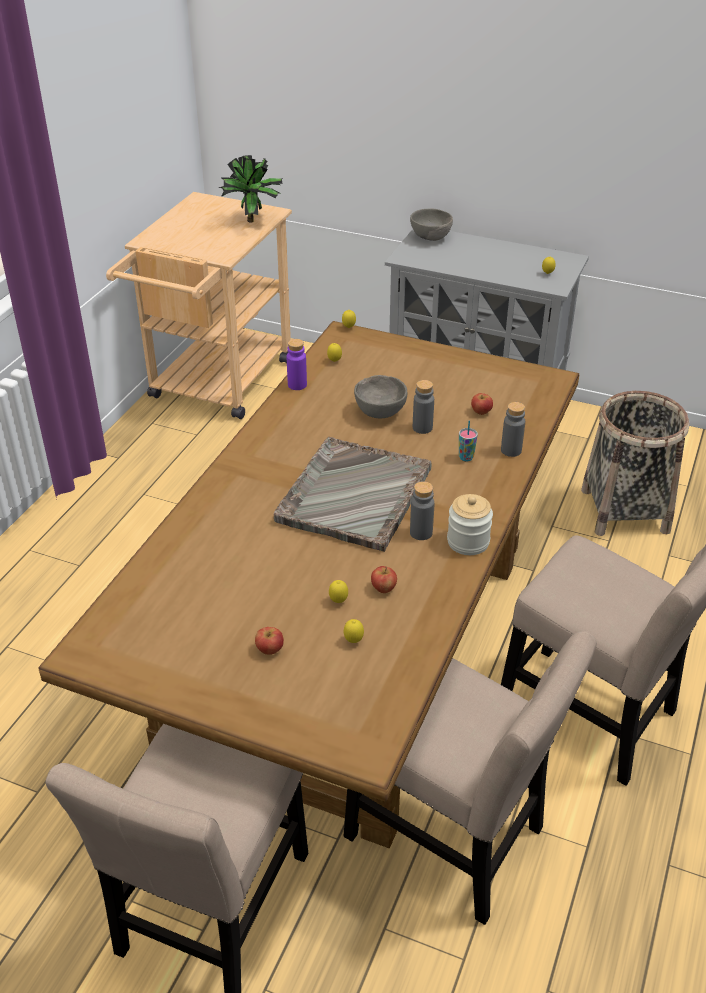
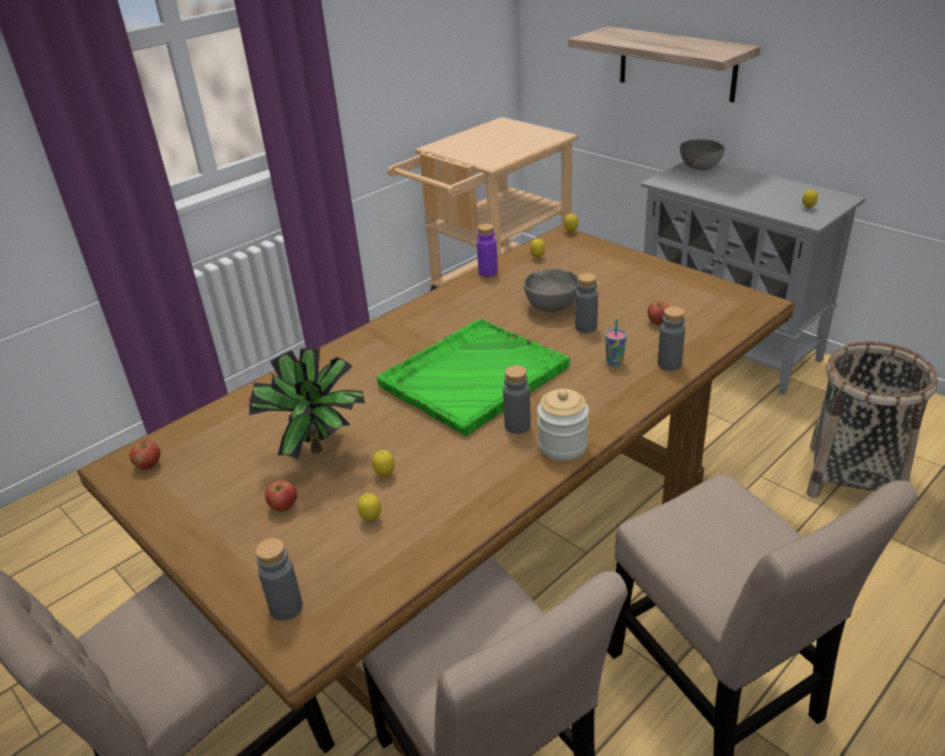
camera: 25 degrees right, 5 degrees down
potted plant [219,155,283,223] -> potted plant moved to [249,348,365,459]
grey tray [274,437,431,552] -> green tray [377,319,570,437]
apple [371,566,397,593] -> apple moved to [129,440,160,470]
none -> grey bottle [256,538,303,621]
none -> shelf [568,26,761,102]

